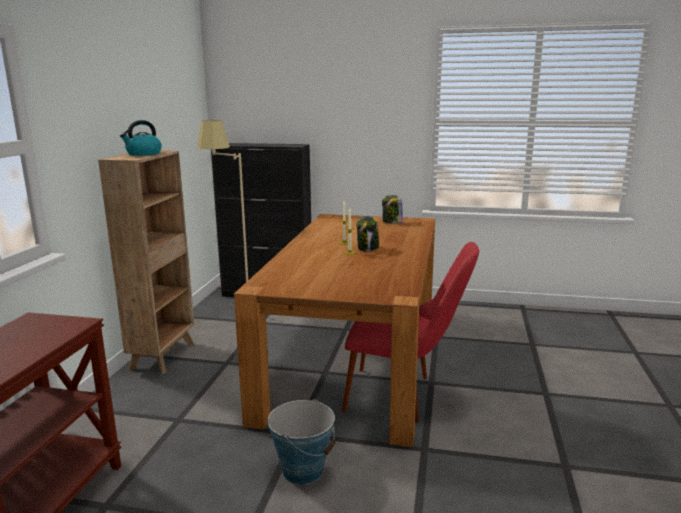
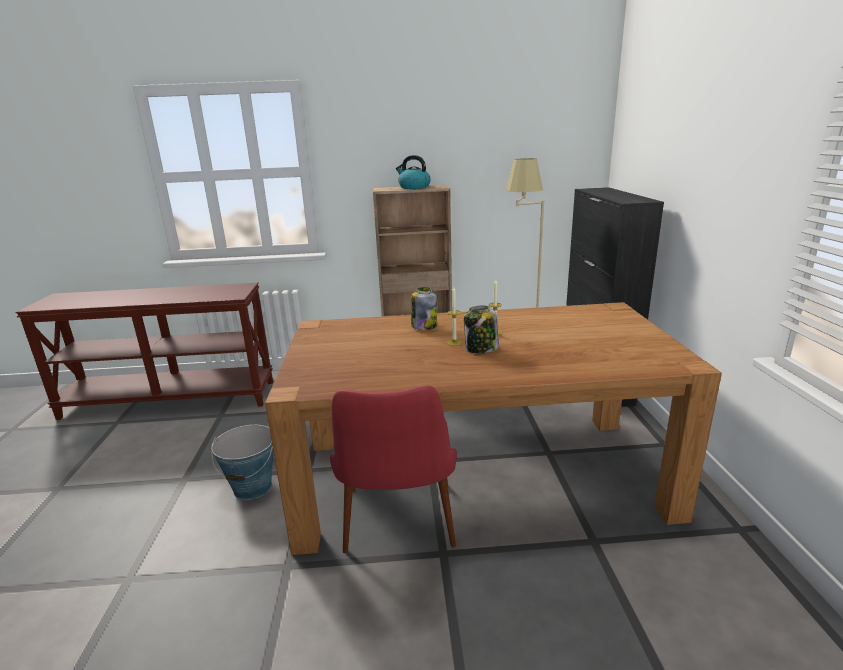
camera: 75 degrees right, 5 degrees up
jar [382,195,403,223] -> jar moved to [411,287,437,330]

